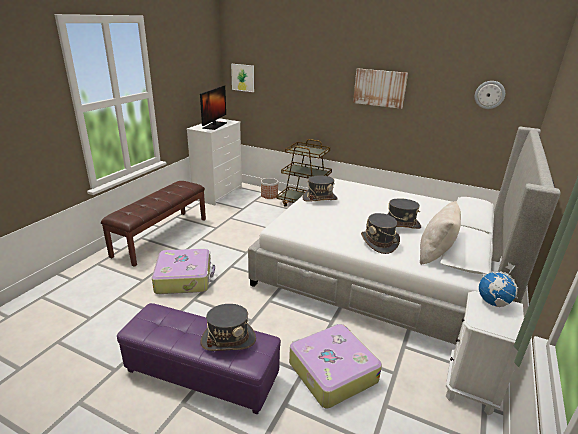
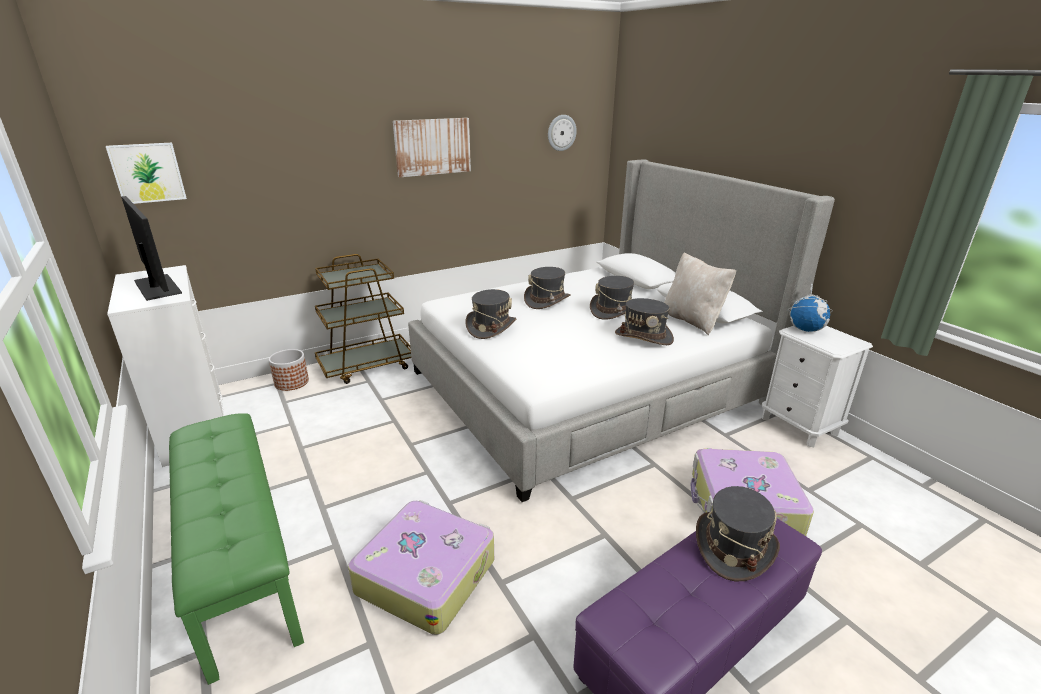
camera: 55 degrees left, 0 degrees up
brown bench [101,181,206,267] -> green bench [169,413,304,685]
none -> grey hat [524,267,571,309]

